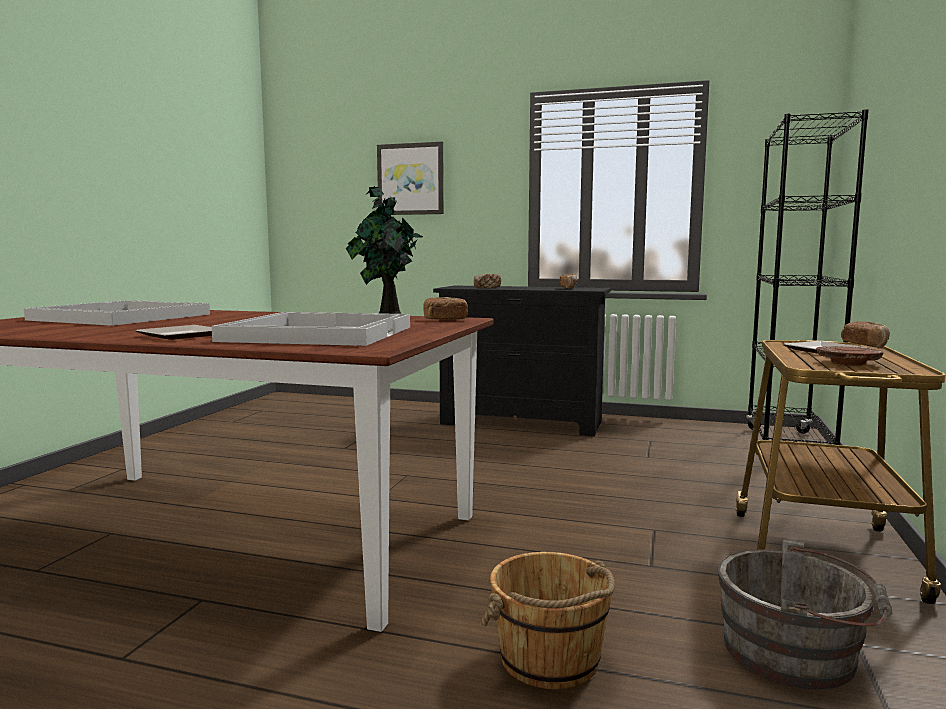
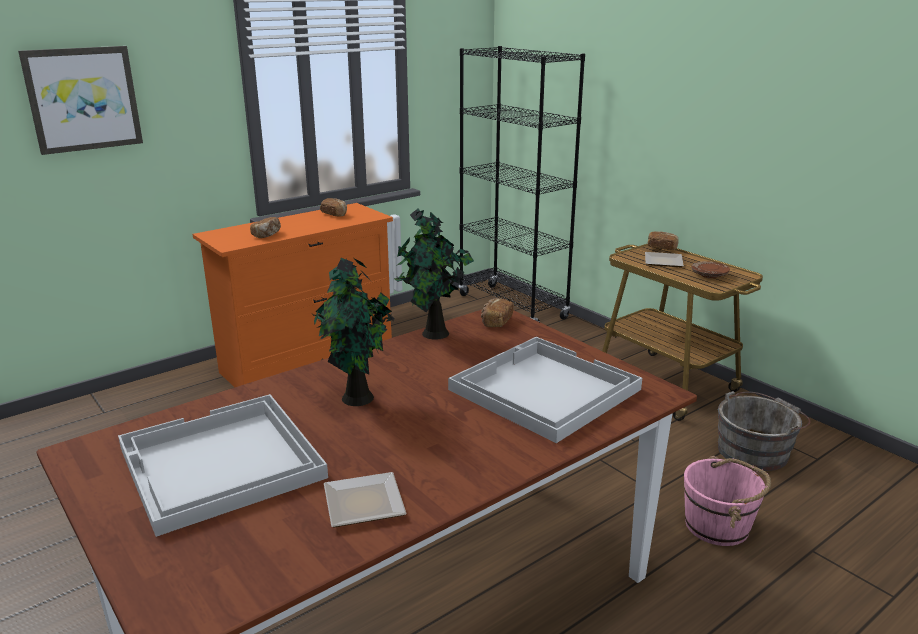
camera: 55 degrees left, 15 degrees up
plate [136,325,212,340] -> plate moved to [324,472,407,528]
black dresser [433,286,611,436] -> orange dresser [193,203,393,387]
brown bucket [480,552,615,689] -> pink bucket [684,456,771,546]
none -> potted plant [312,258,394,406]

